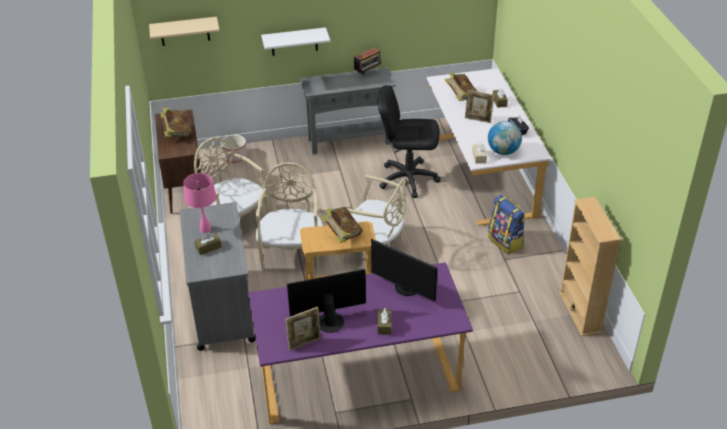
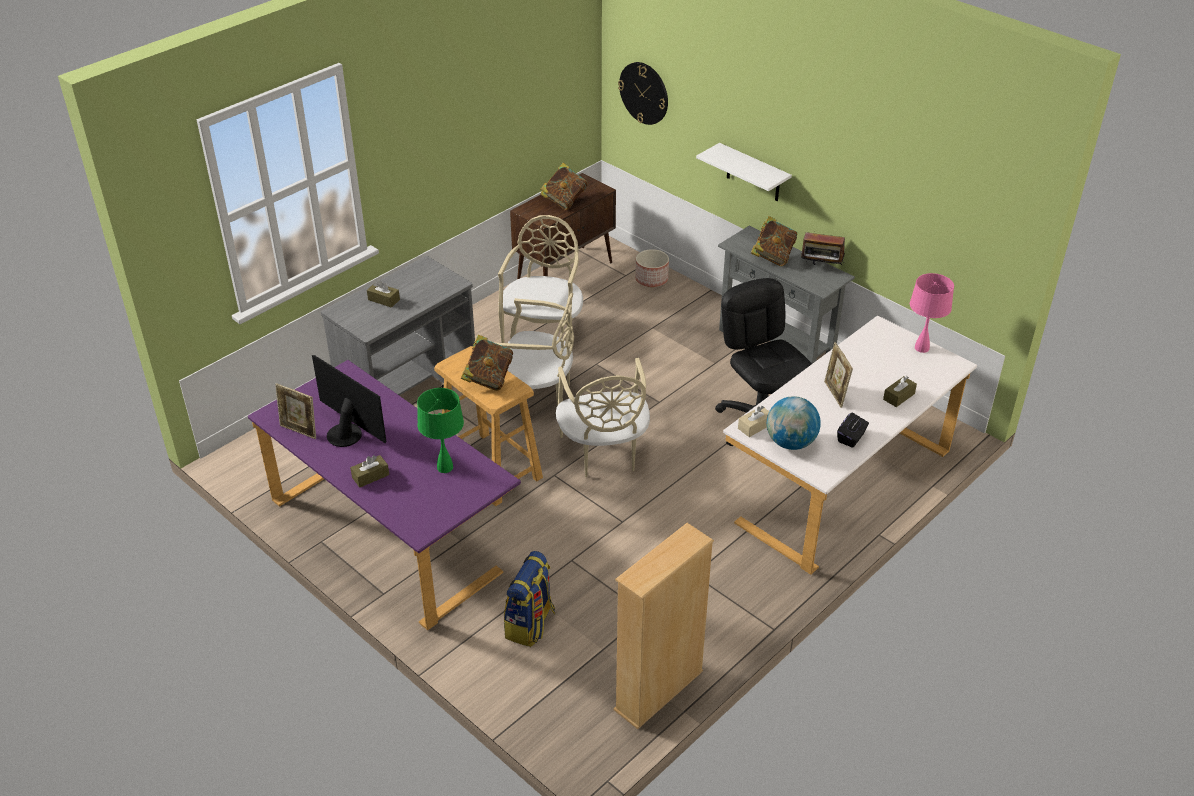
camera: 55 degrees right, 0 degrees up
beige shelf [149,17,219,46] -> wall clock [618,62,668,125]
pink table lamp [183,173,217,233] -> pink table lamp moved to [910,273,954,353]
beige chair [256,162,323,271] -> beige chair turned 45 degrees clockwise [496,293,574,406]
monitor [371,239,437,301] -> green table lamp [417,388,464,473]
book [445,73,477,101] -> book moved to [751,216,797,266]
backpack [488,195,526,254] -> backpack moved to [504,551,555,647]

